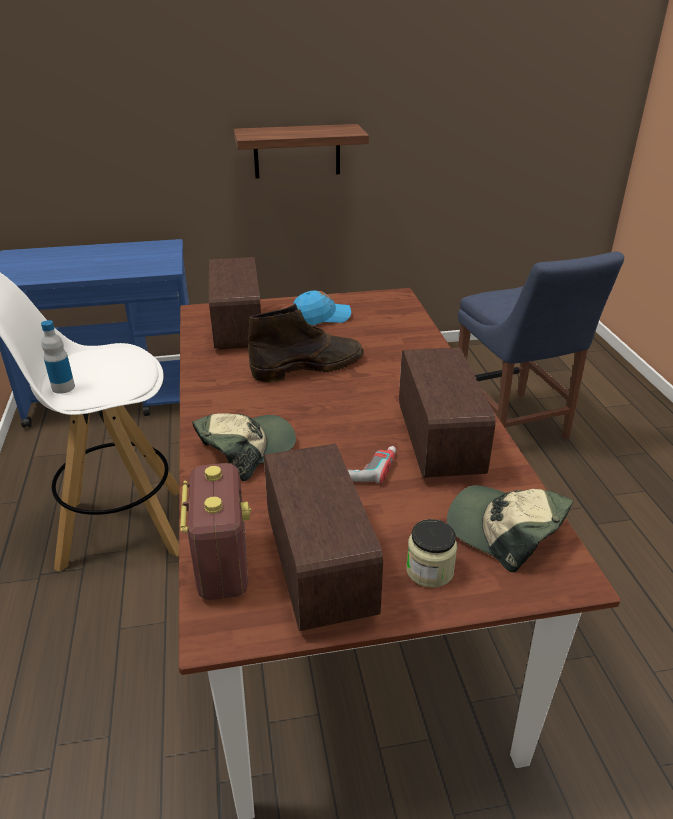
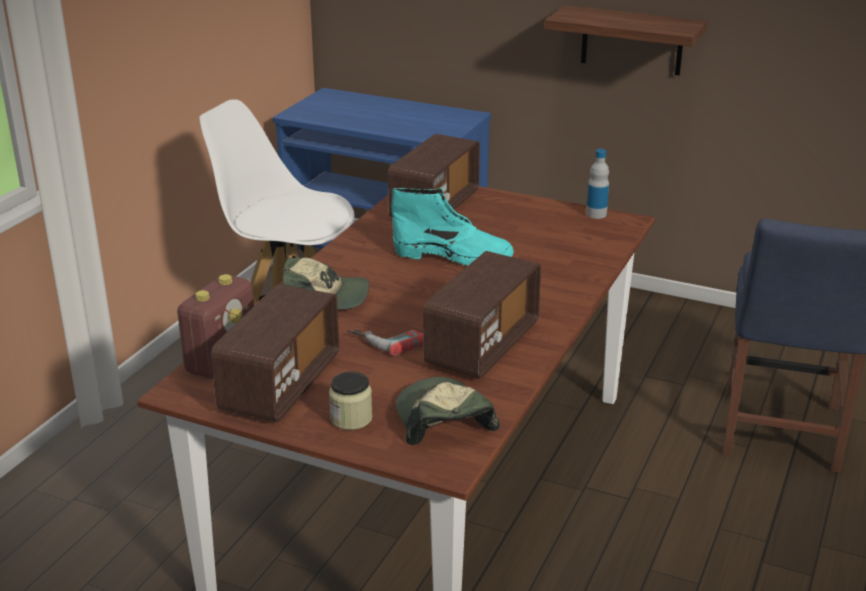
camera: 35 degrees right, 5 degrees down
bottle [41,320,75,394] -> bottle moved to [586,149,609,219]
brown boot [248,304,364,383] -> turquoise boot [391,188,514,266]
blue cap [293,290,351,325] -> none

